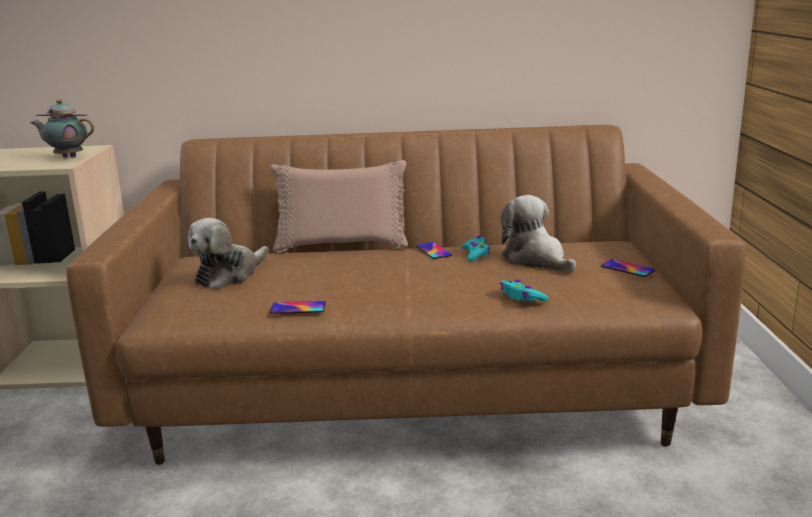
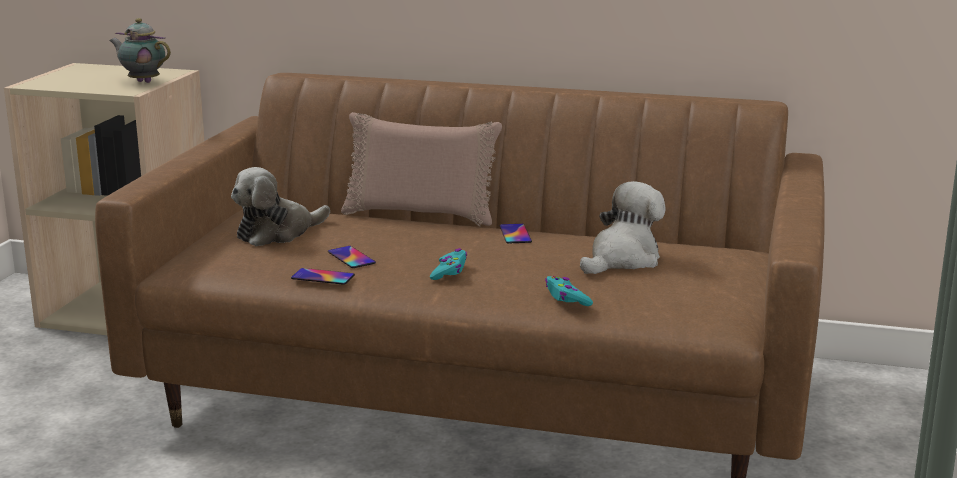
camera: 15 degrees right, 0 degrees up
turquoise game controller [461,236,490,261] -> turquoise game controller moved to [430,248,467,280]
plush toy [500,195,576,272] -> plush toy turned 60 degrees clockwise [580,181,666,274]
phone [601,260,655,277] -> phone moved to [328,246,376,268]

